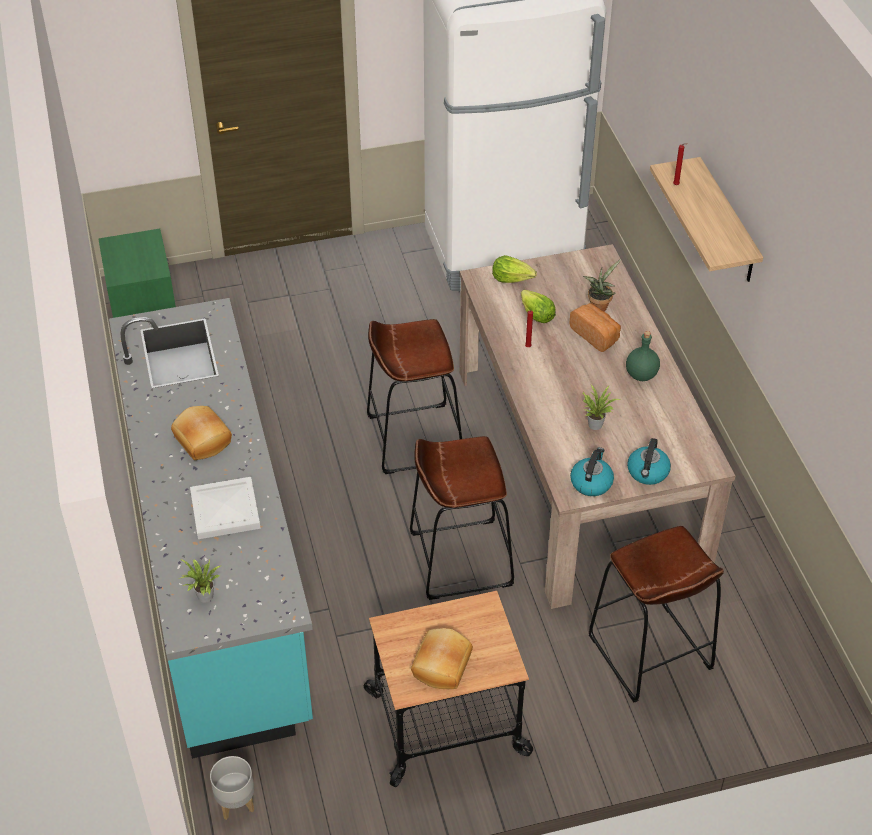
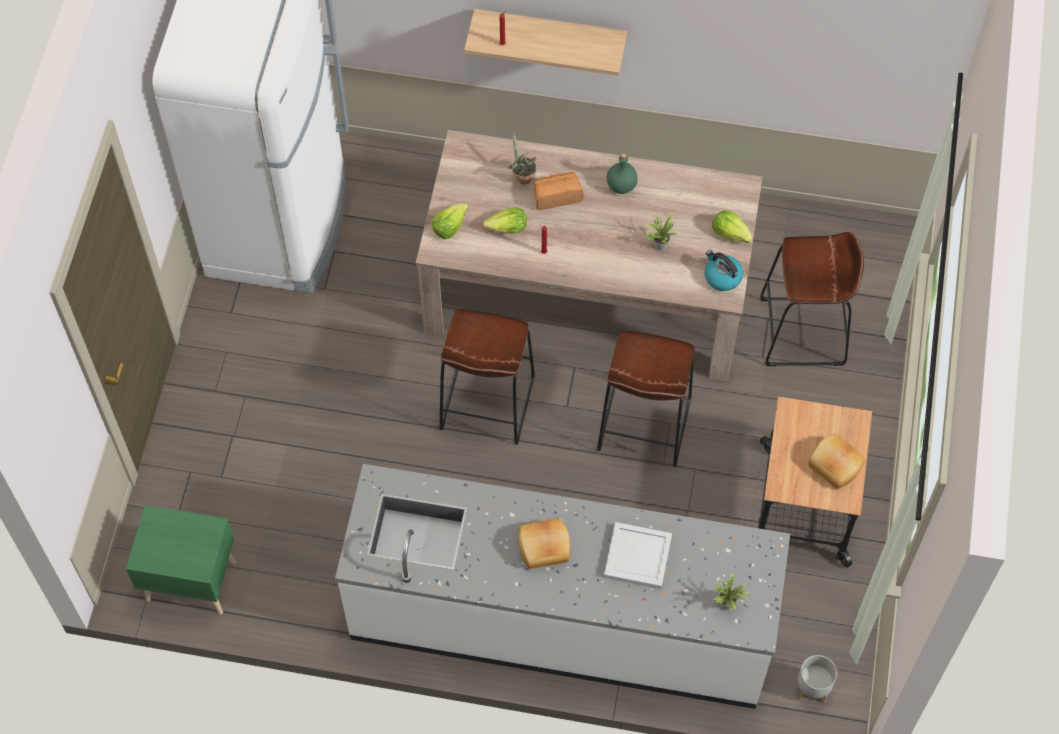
camera: 65 degrees left, 15 degrees up
turquoise counter [109,298,313,759] -> white counter [335,464,790,709]
kettle [627,438,671,485] -> lettuce [712,210,753,243]

